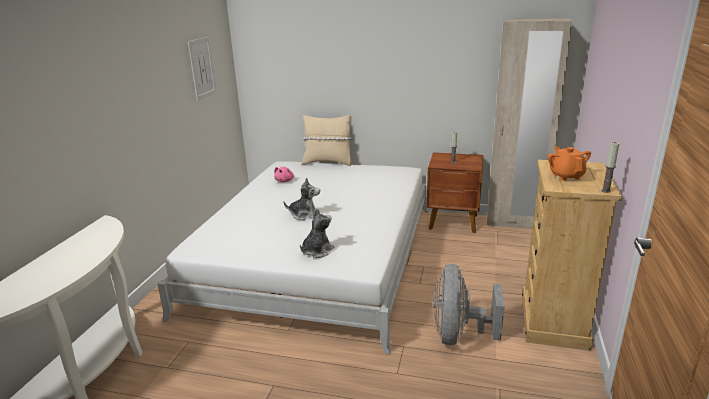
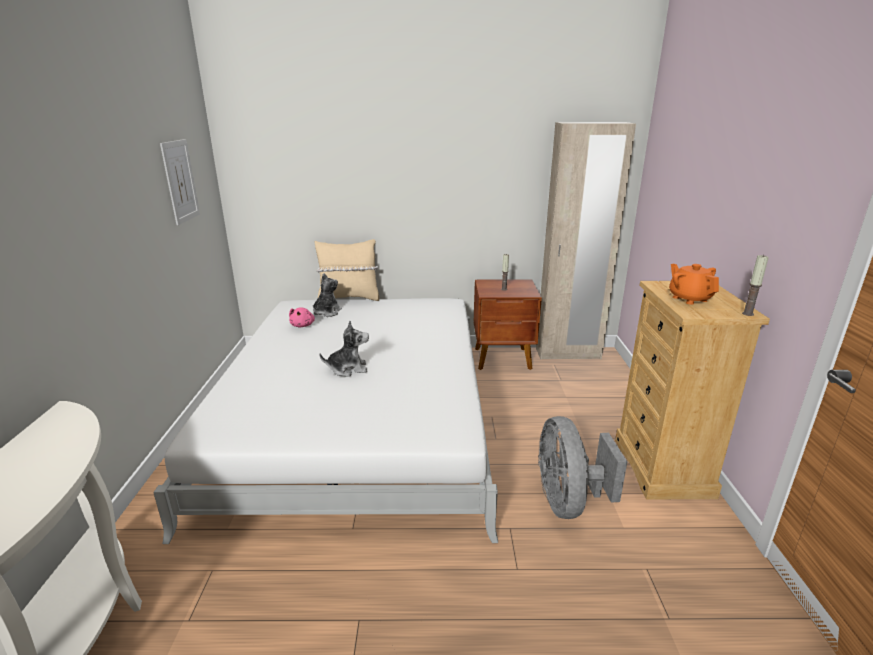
camera: 15 degrees left, 0 degrees up
plush toy [300,208,335,258] -> plush toy moved to [313,273,342,317]

